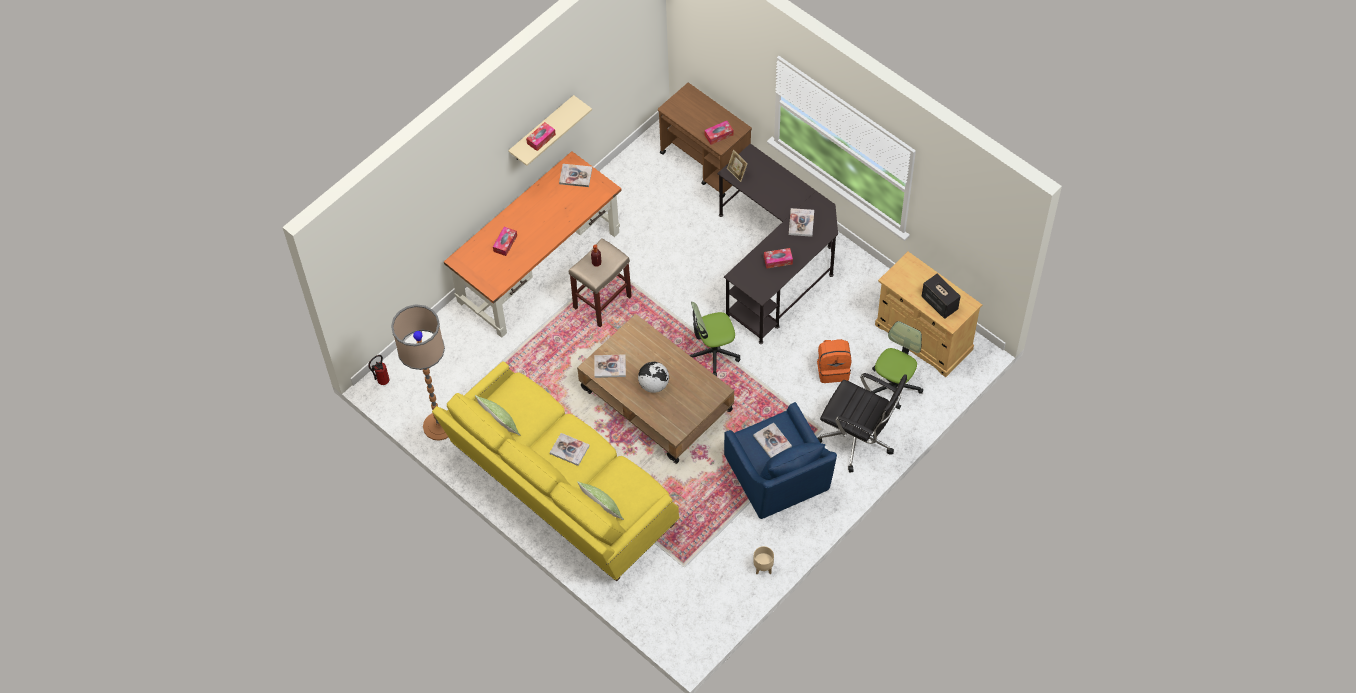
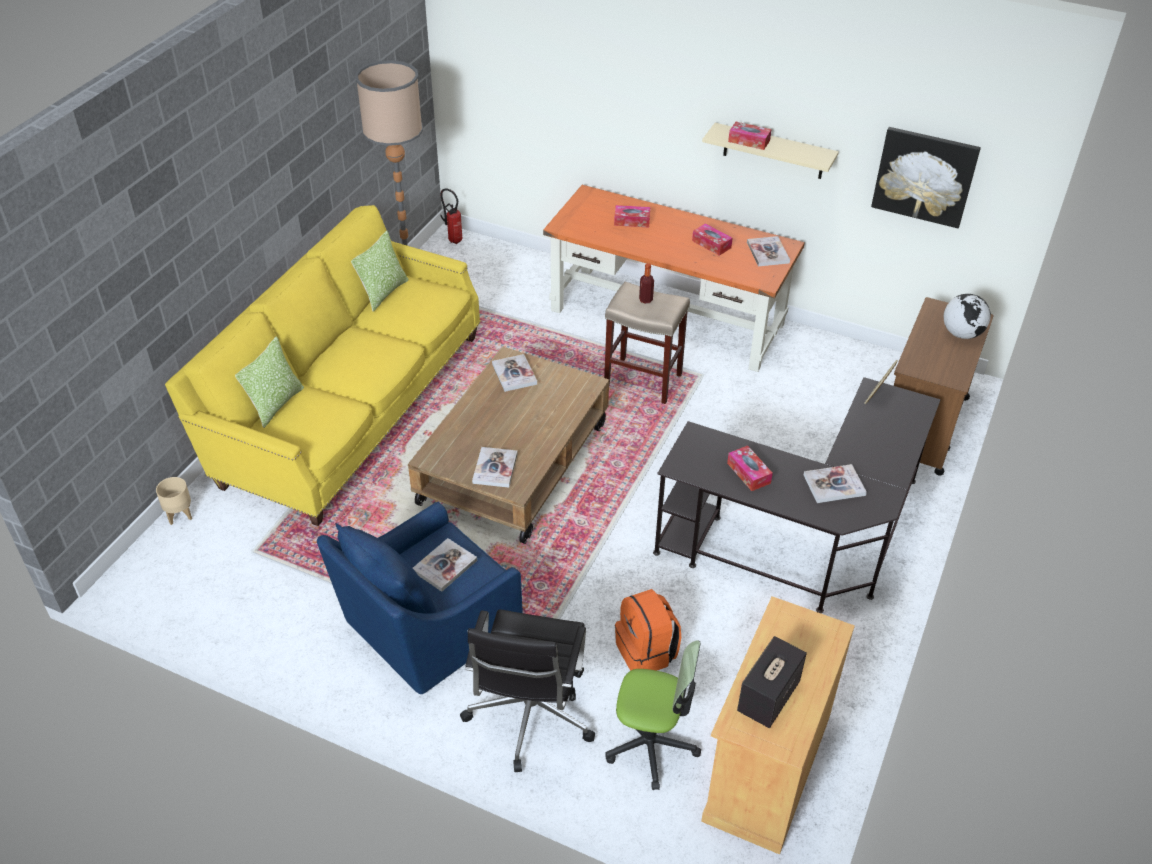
camera: 70 degrees right, 15 degrees down
book [550,433,590,466] -> book moved to [472,447,518,488]
globe [638,362,669,393] -> globe moved to [944,294,991,339]
office chair [690,302,740,377] -> none
tissue box [704,121,733,145] -> tissue box moved to [692,223,733,256]
beige planter [753,546,774,575] -> beige planter moved to [156,477,192,525]
none -> picture [871,127,981,228]

